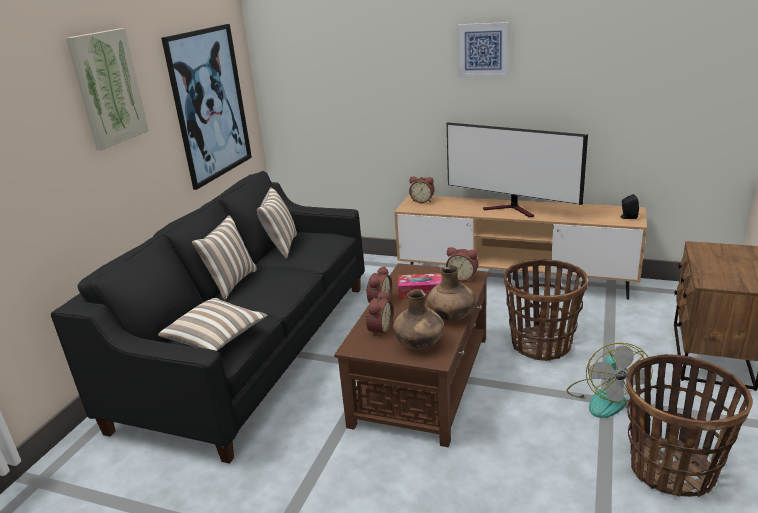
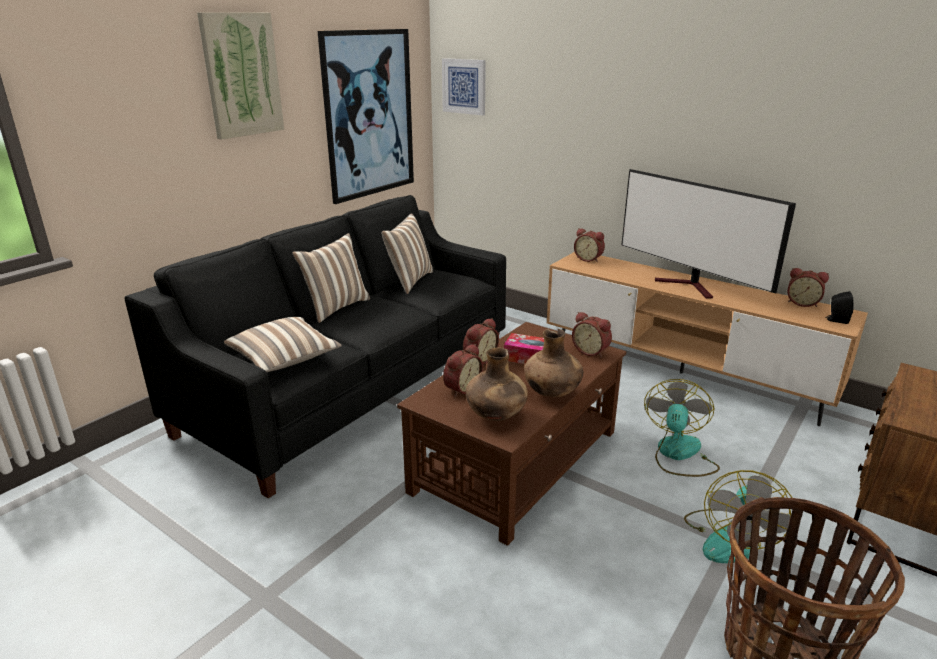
camera: 15 degrees right, 0 degrees up
picture [457,22,510,77] -> picture moved to [442,58,486,115]
basket [504,259,588,361] -> fan [644,379,720,477]
none -> alarm clock [787,268,829,307]

